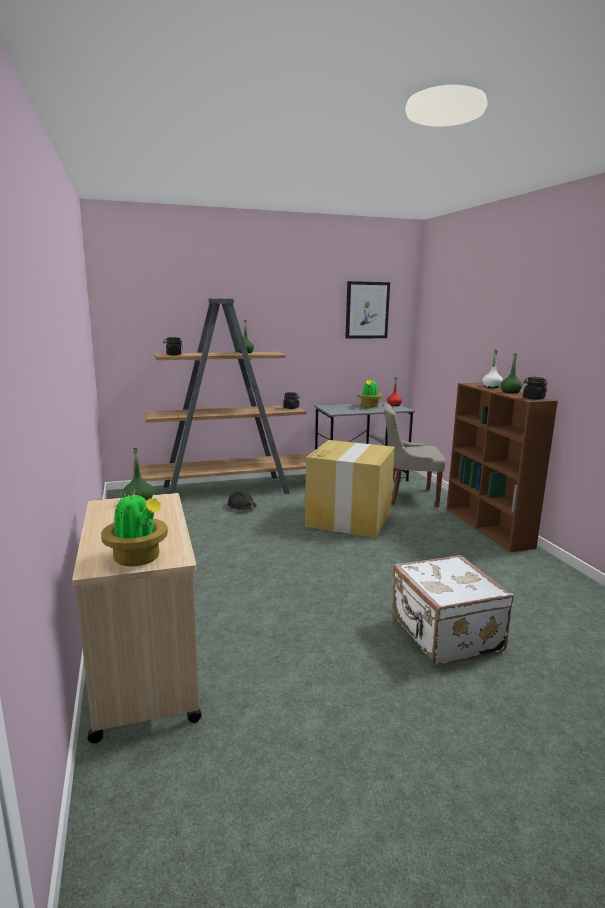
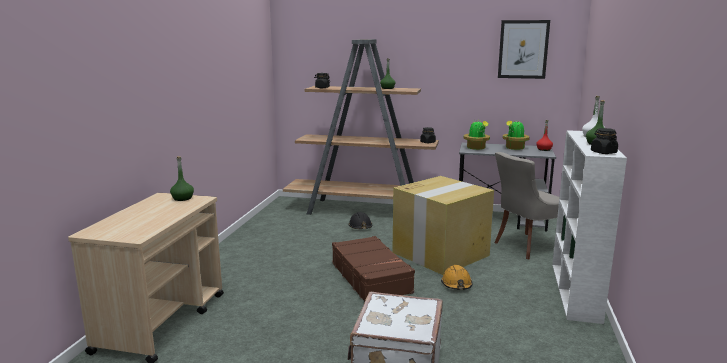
camera: 30 degrees right, 0 degrees up
potted plant [101,488,168,566] -> potted plant moved to [464,120,490,150]
grey chair [383,404,446,507] -> grey chair turned 60 degrees counterclockwise [495,152,559,259]
brown bookcase [447,382,558,552] -> white bookcase [552,130,627,324]
none -> brown suitcase [332,236,415,302]
none -> orange hard hat [441,265,473,290]

